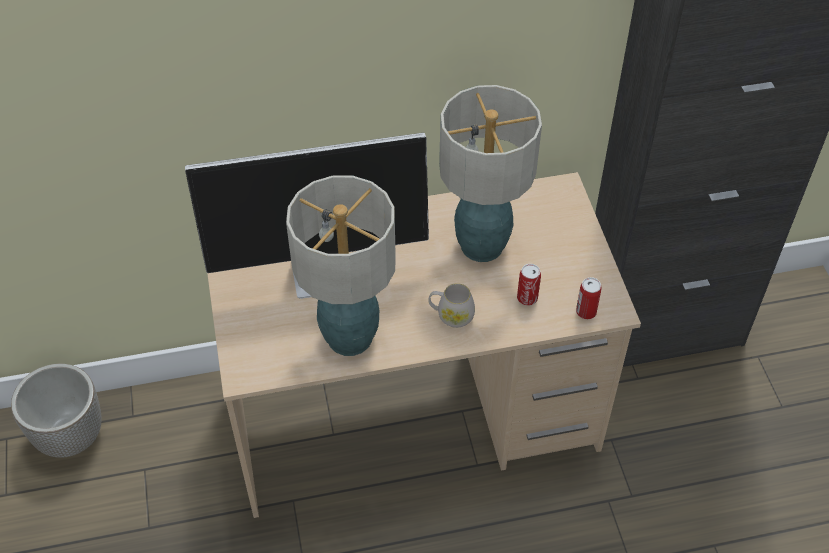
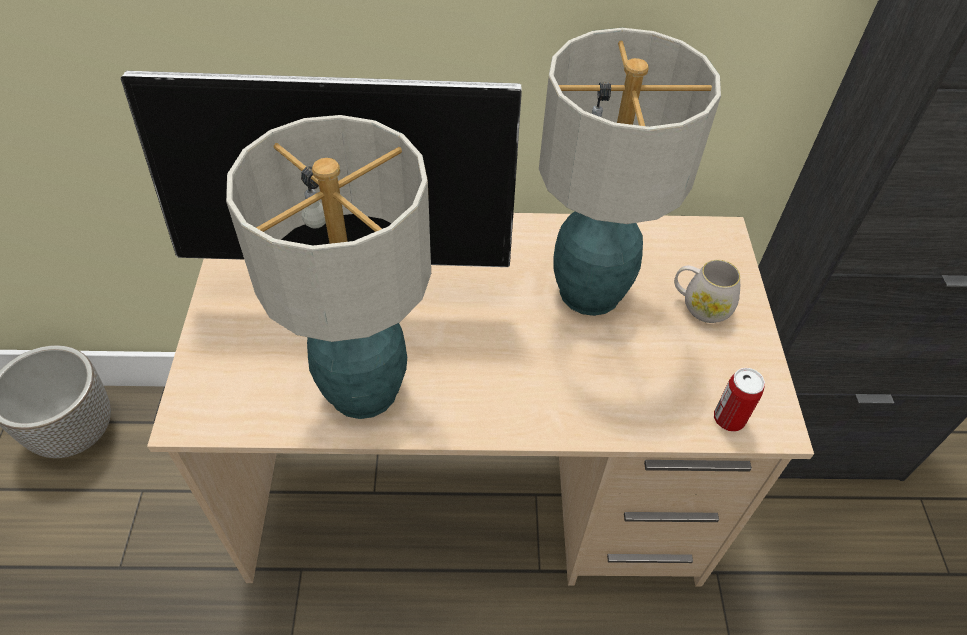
camera: 10 degrees right, 0 degrees up
white mug [428,283,475,328] -> white mug moved to [674,260,740,323]
can [517,264,541,306] -> none

